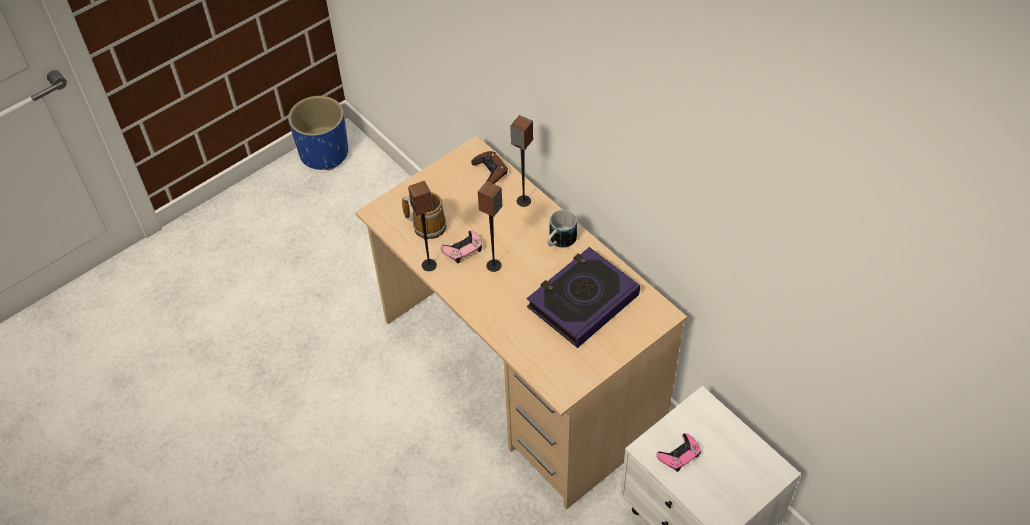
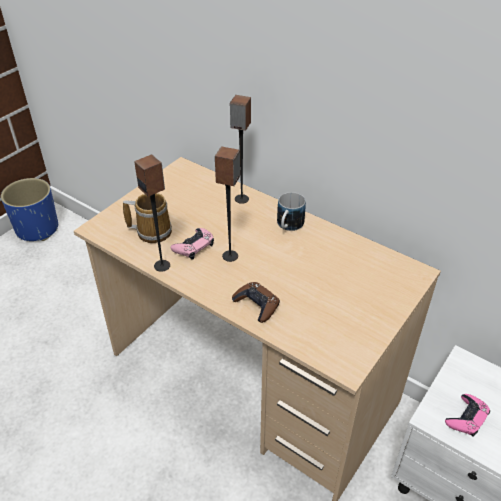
camera: 15 degrees left, 10 degrees down
brown game controller [471,151,508,184] -> brown game controller moved to [232,282,280,323]
book [527,247,640,348] -> none

